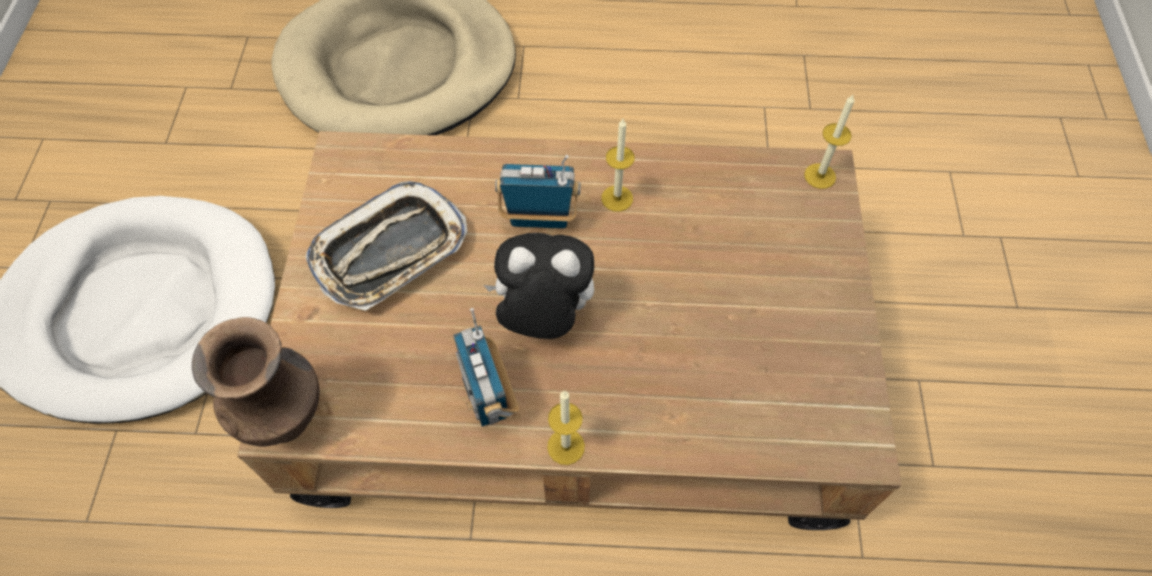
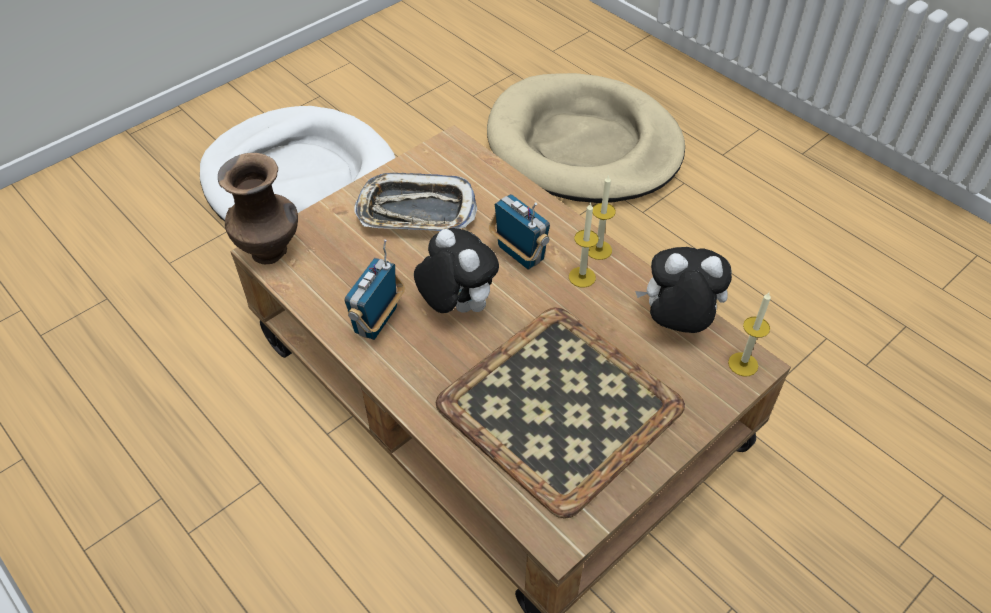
camera: 45 degrees right, 10 degrees down
candle [547,391,585,465] -> candle moved to [588,175,616,260]
none -> tray [436,307,685,519]
none -> plush toy [635,247,732,333]

